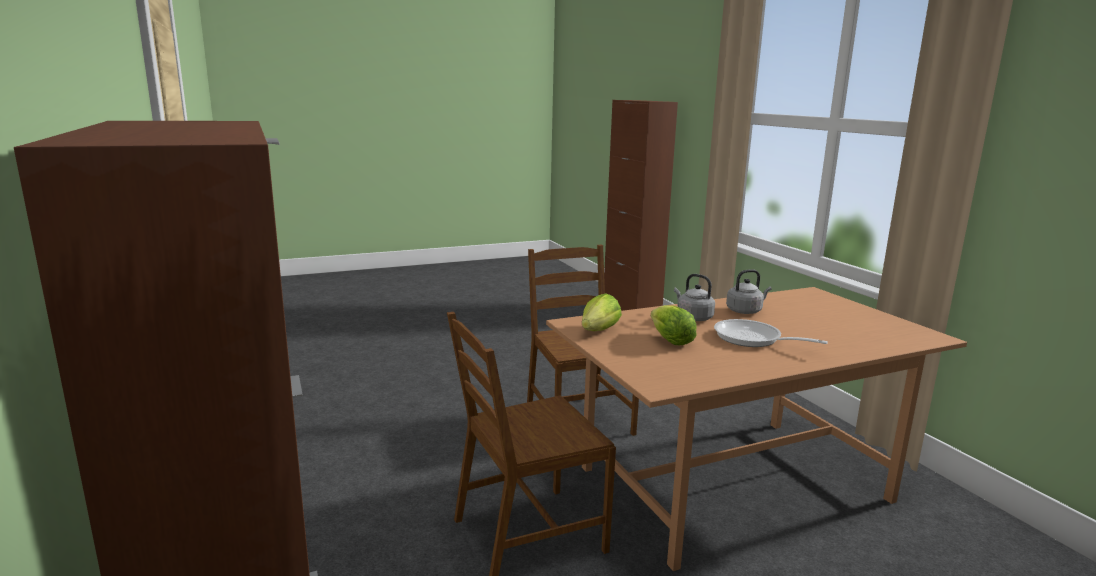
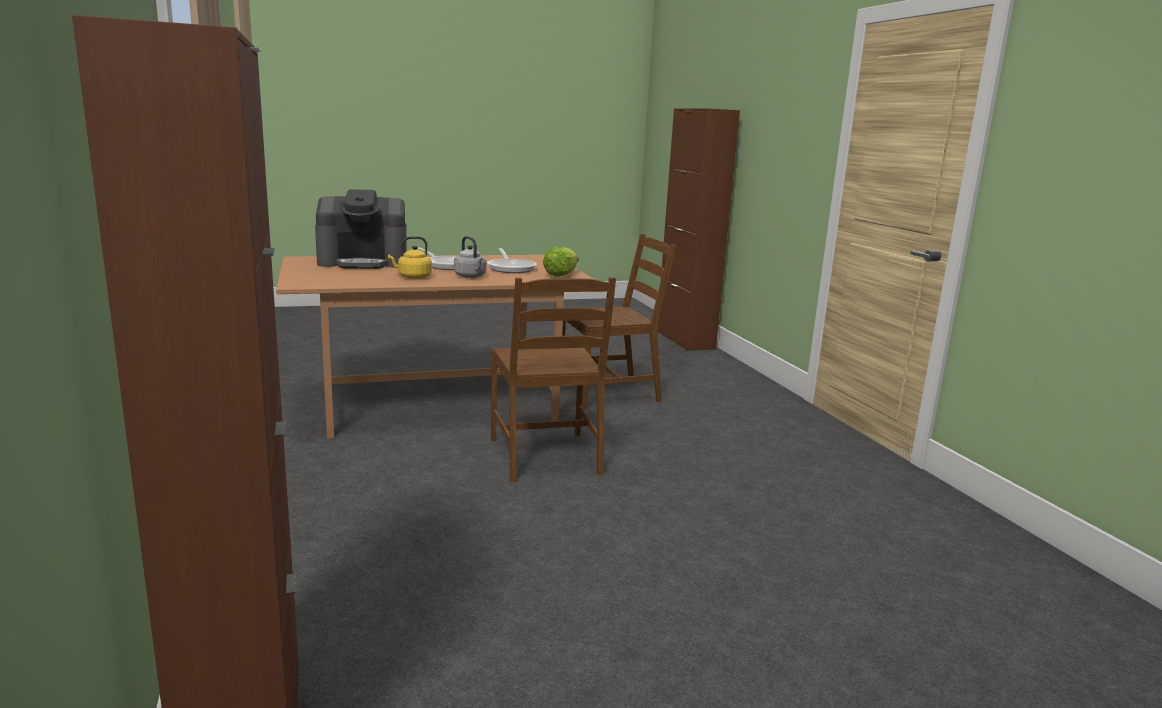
camera: 175 degrees left, 0 degrees up
lettuce [651,305,697,345] -> frying pan [487,248,537,273]
grey kettle [726,269,772,314] -> yellow kettle [388,236,432,279]
none -> coffee machine [315,189,407,269]

